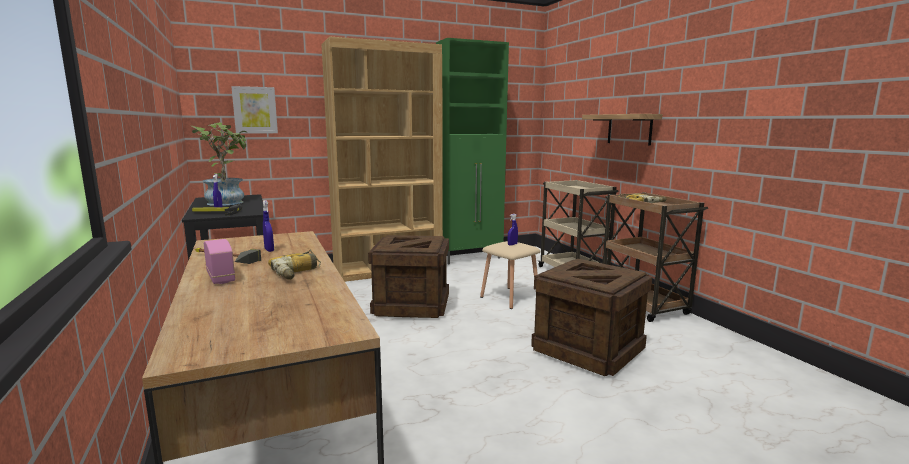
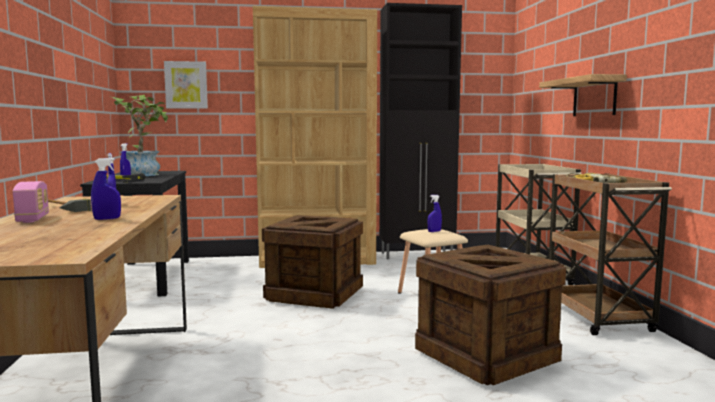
camera: 15 degrees right, 5 degrees down
power drill [268,249,321,280] -> blue spray bottle [91,158,121,220]
green cabinet [436,38,509,265] -> black cabinet [379,3,462,259]

